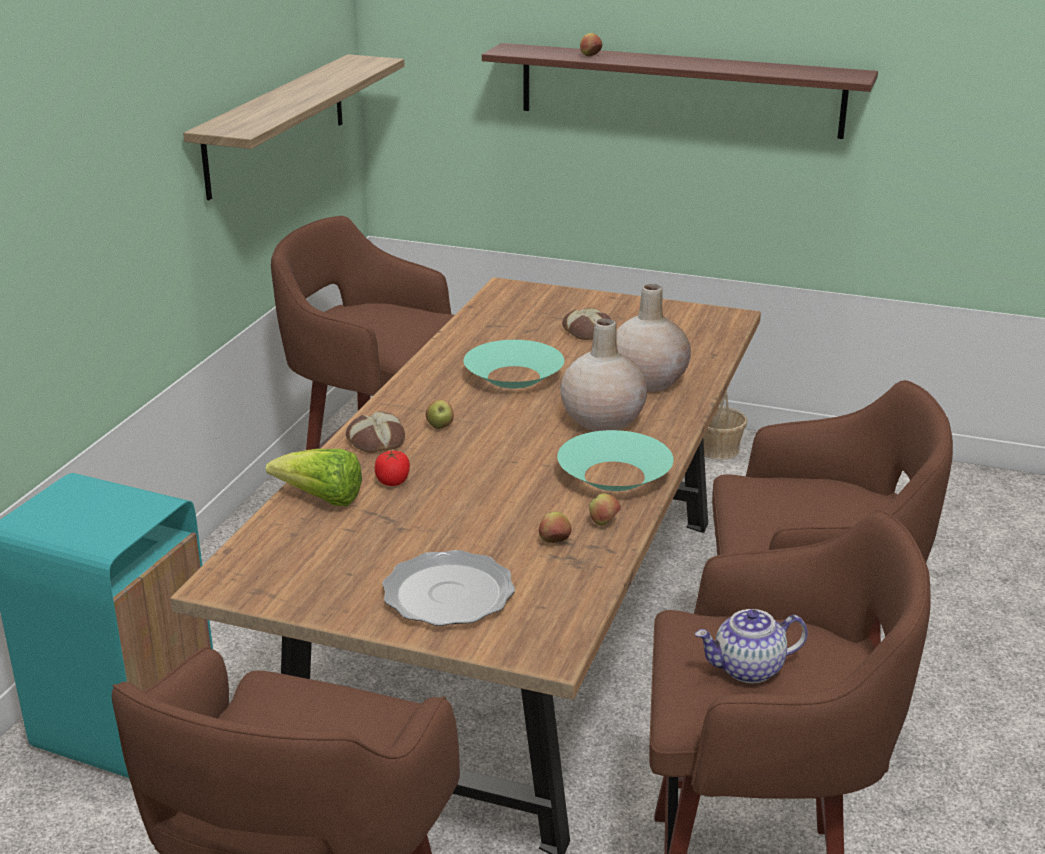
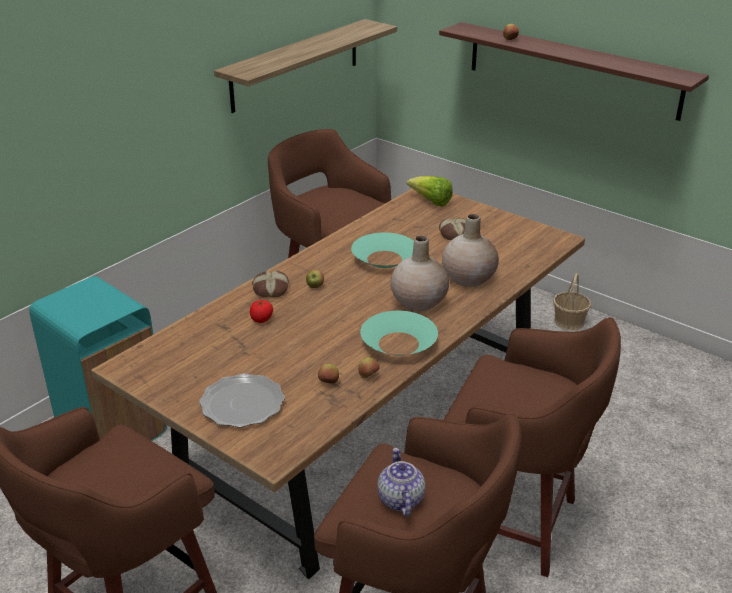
camera: 20 degrees right, 5 degrees up
lettuce [266,449,362,506] -> lettuce moved to [407,176,453,207]
teapot [695,609,808,683] -> teapot turned 75 degrees clockwise [377,448,425,517]

